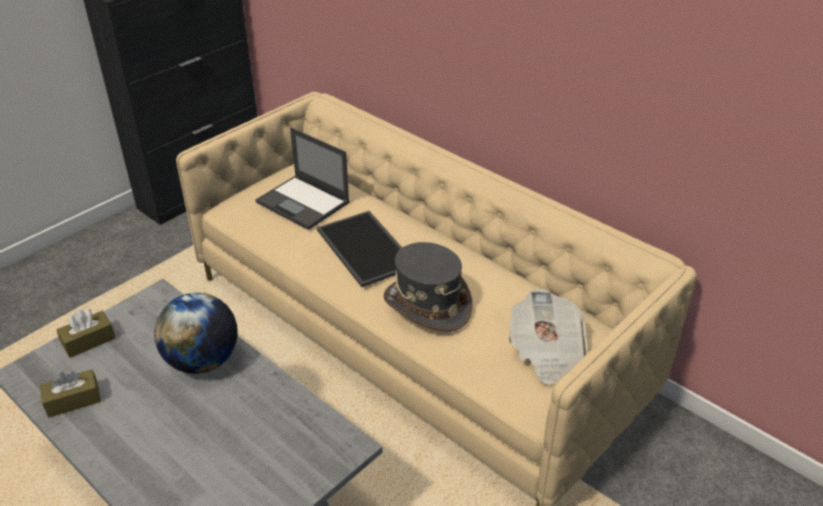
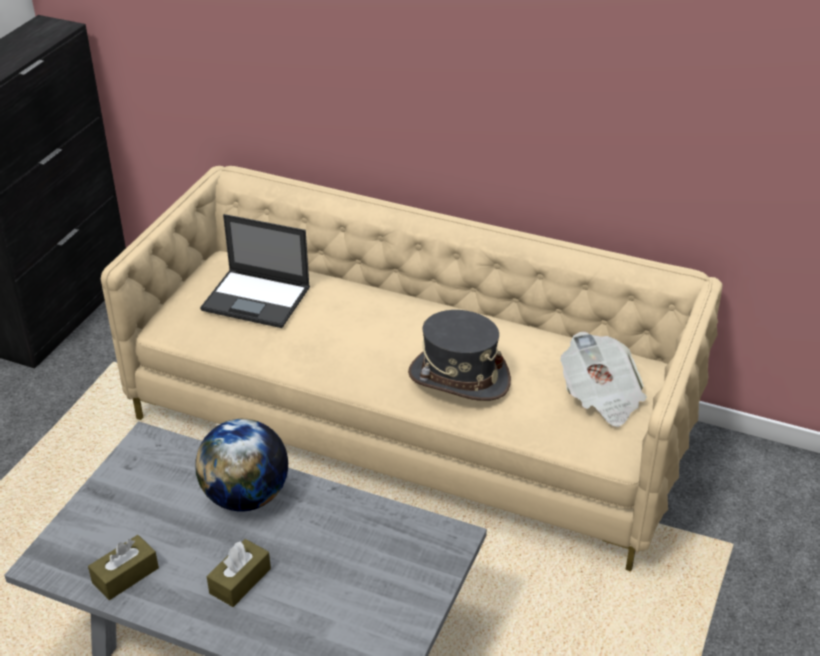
camera: 20 degrees left, 0 degrees up
brown tissue box [56,309,115,358] -> brown tissue box moved to [207,539,271,607]
tray [317,211,402,287] -> none

